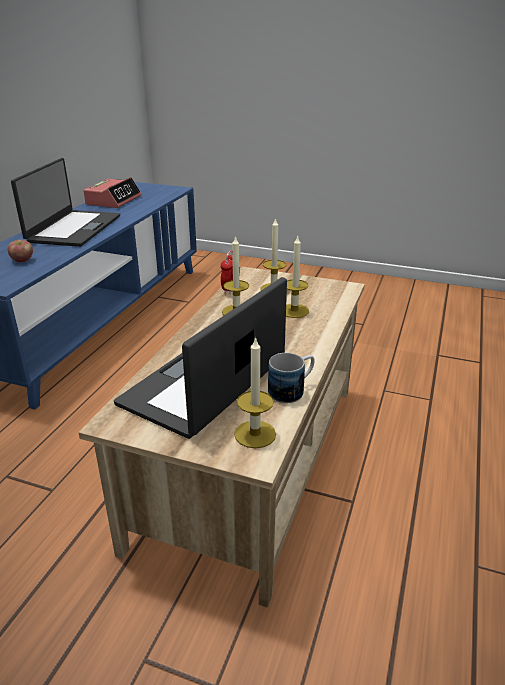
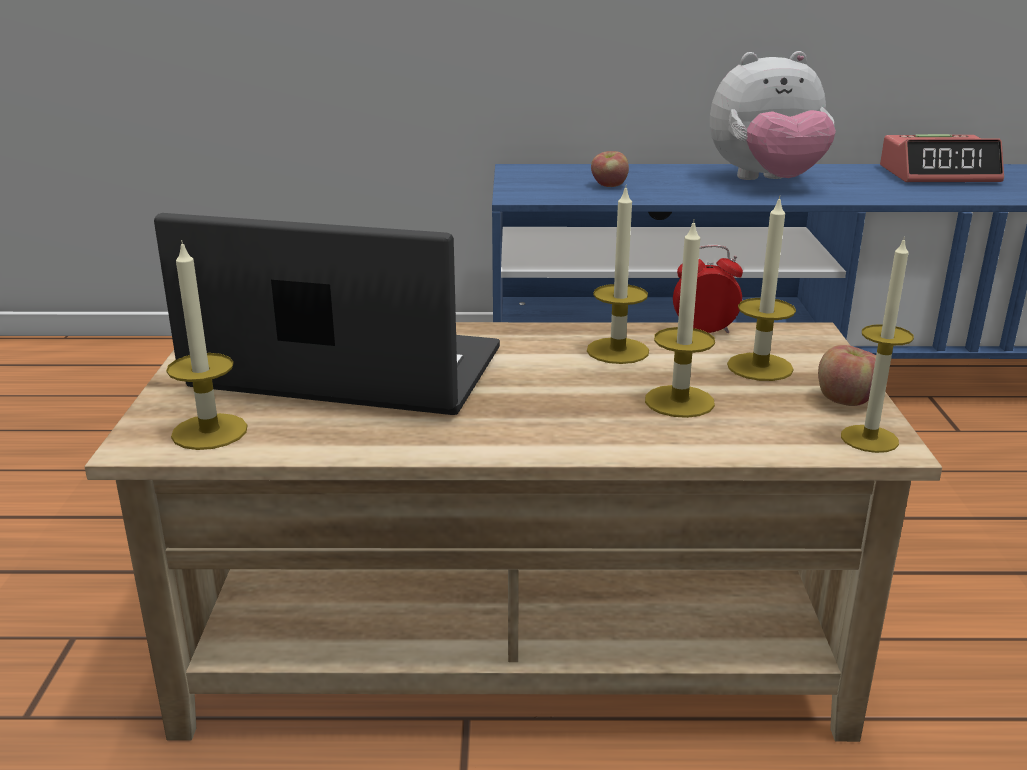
camera: 70 degrees right, 5 degrees down
laptop [11,158,120,247] -> plush toy [710,51,836,180]
mug [268,353,315,403] -> none
none -> apple [818,345,876,406]
none -> candle [841,239,914,453]

